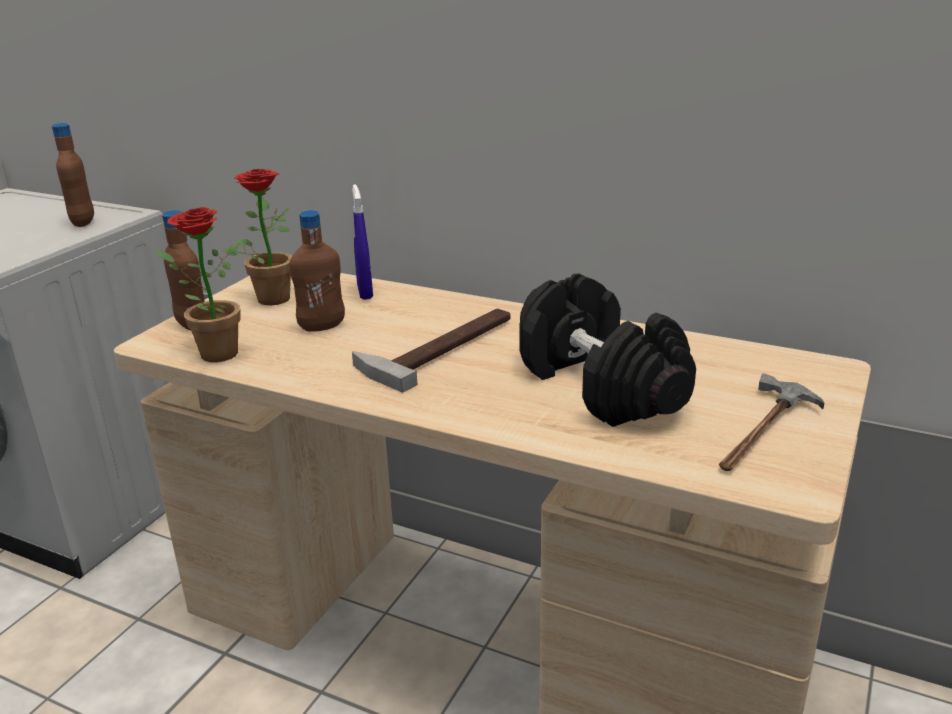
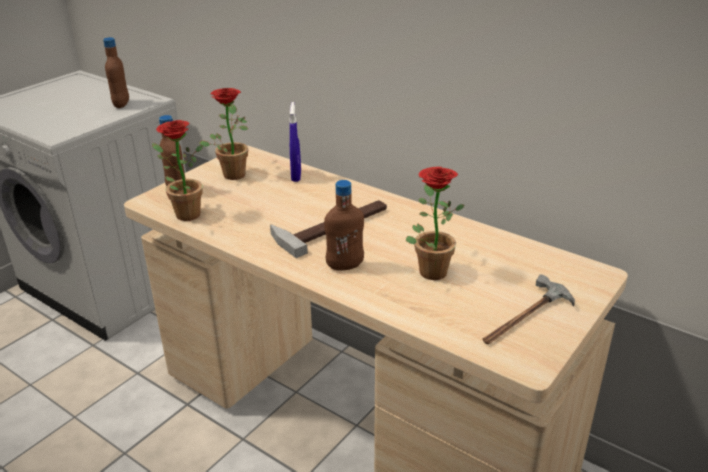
camera: 10 degrees right, 5 degrees up
brown bottle [290,210,345,332] -> brown bottle moved to [324,180,364,271]
black dumbbell [520,273,696,427] -> potted plant [406,167,465,280]

